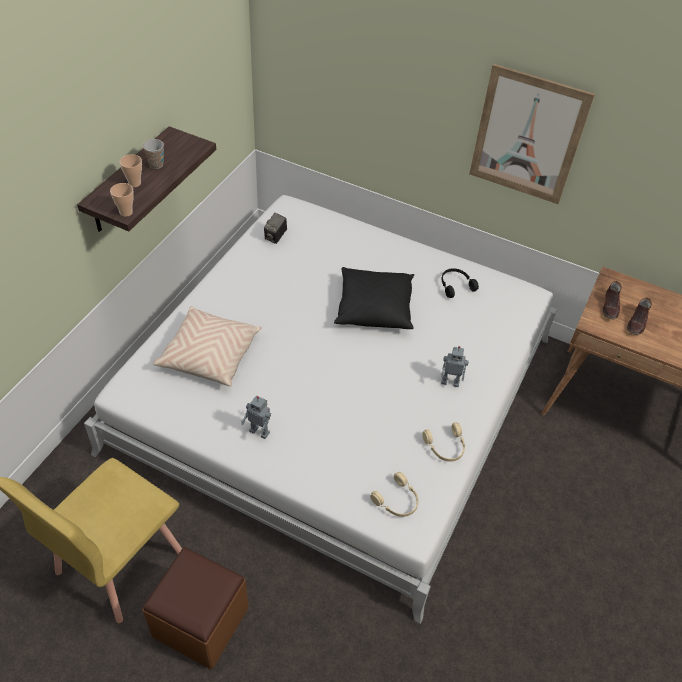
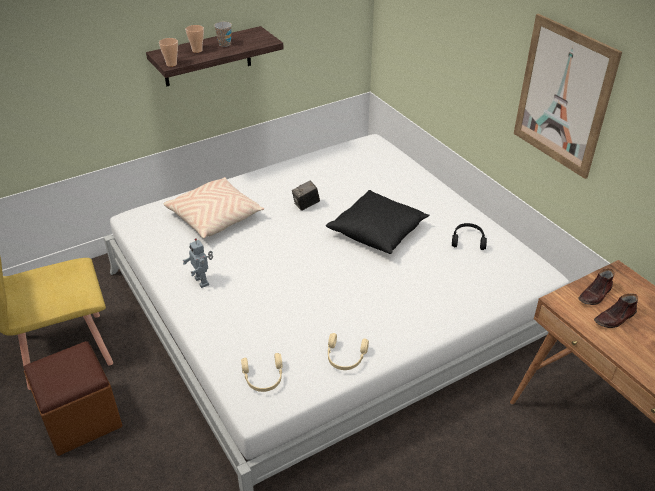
camera: 35 degrees right, 10 degrees down
camera [264,213,287,244] -> camera moved to [292,180,320,211]
toy robot [441,346,469,387] -> none

